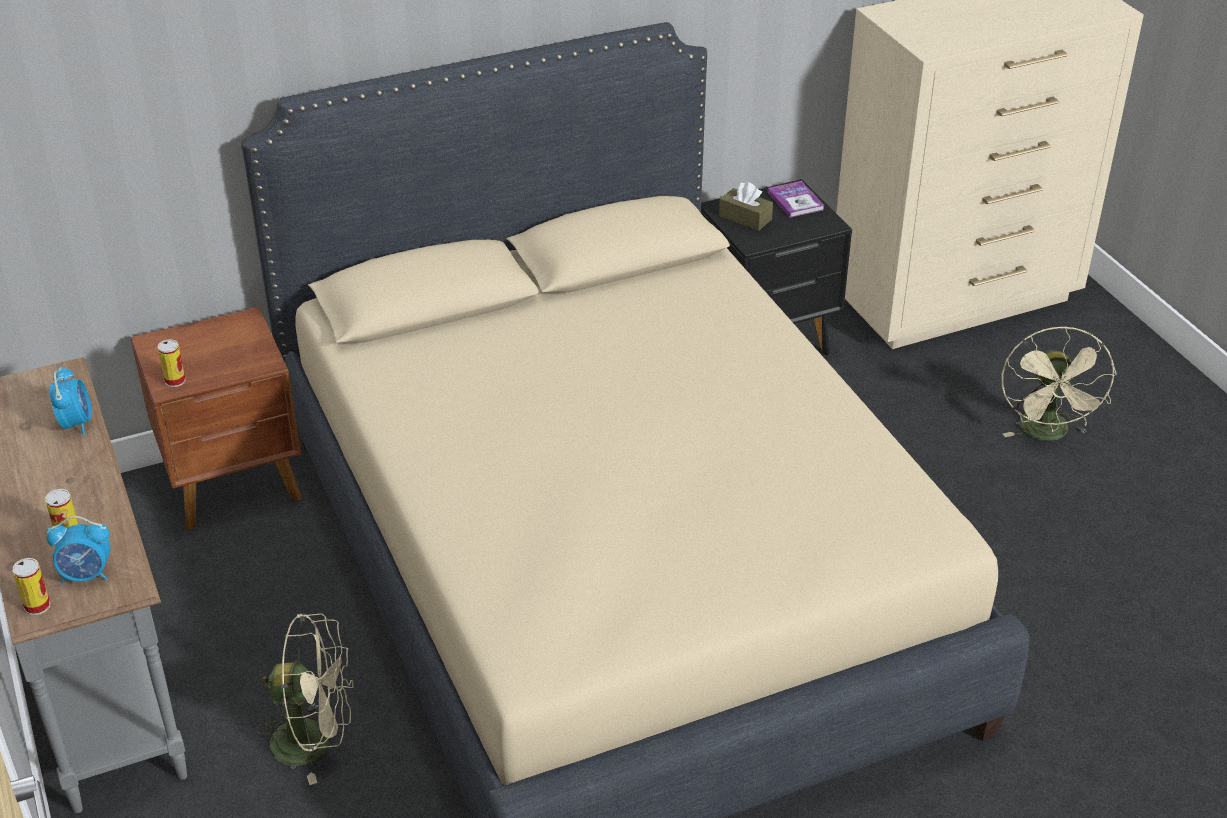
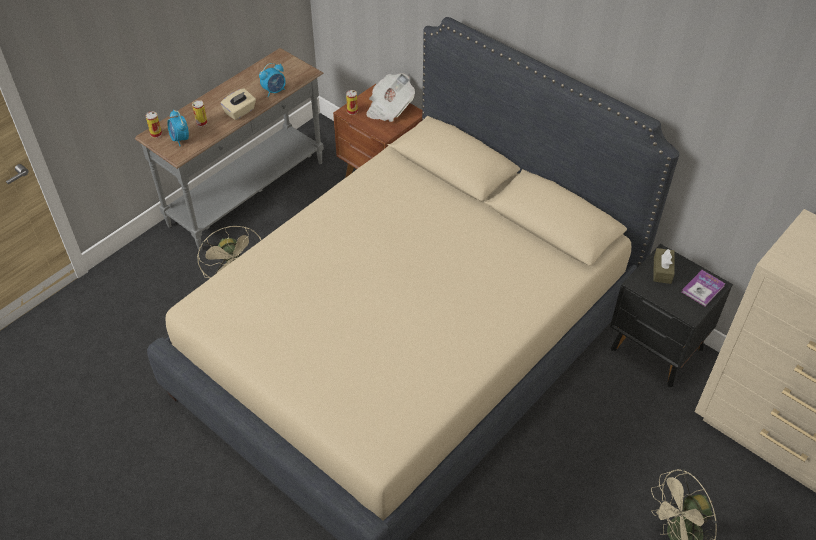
camera: 65 degrees right, 10 degrees up
none -> beige tissue box [221,88,256,120]
none -> newspaper [366,73,415,122]

